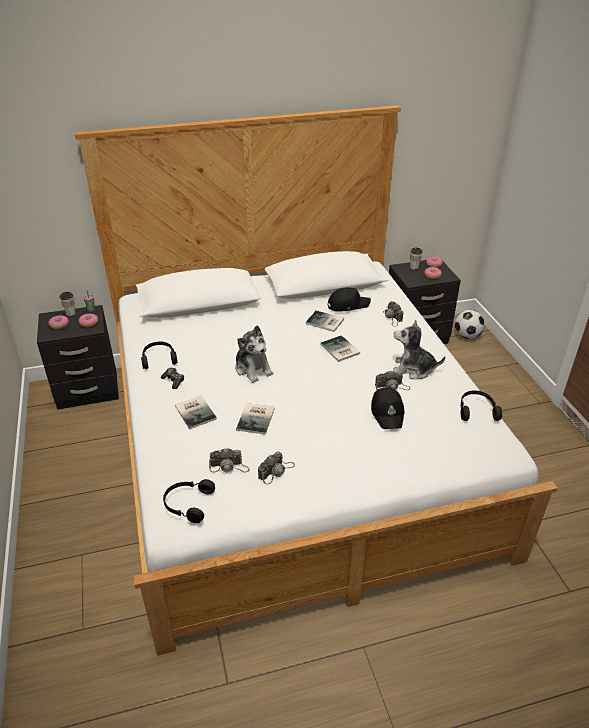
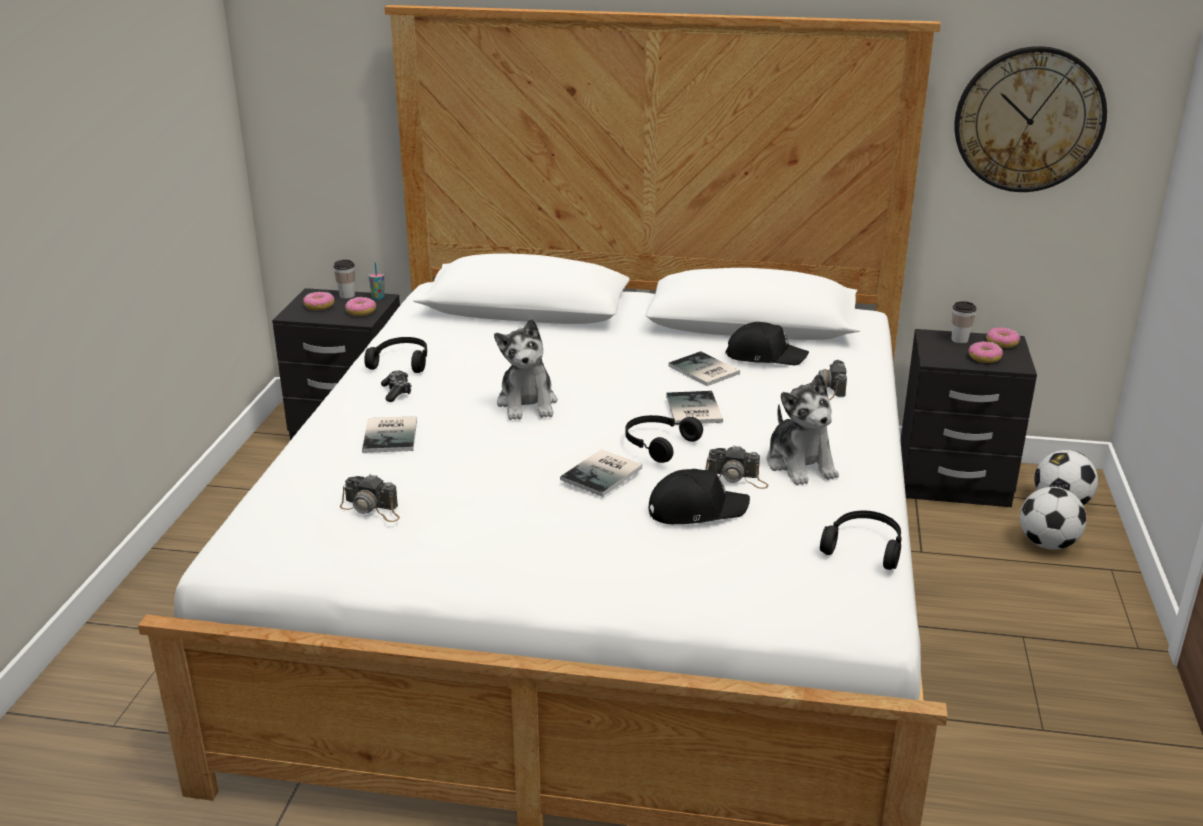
camera: 25 degrees right, 10 degrees down
black headphones [163,479,215,523] -> black headphones moved to [625,415,703,463]
book [236,403,275,435] -> book moved to [560,449,642,497]
camera [258,451,295,484] -> none
black cap [371,388,405,429] -> black cap turned 120 degrees counterclockwise [648,469,750,524]
plush toy [393,320,445,379] -> plush toy turned 150 degrees counterclockwise [766,374,839,486]
none -> wall clock [955,46,1107,192]
none -> football [1020,487,1087,550]

